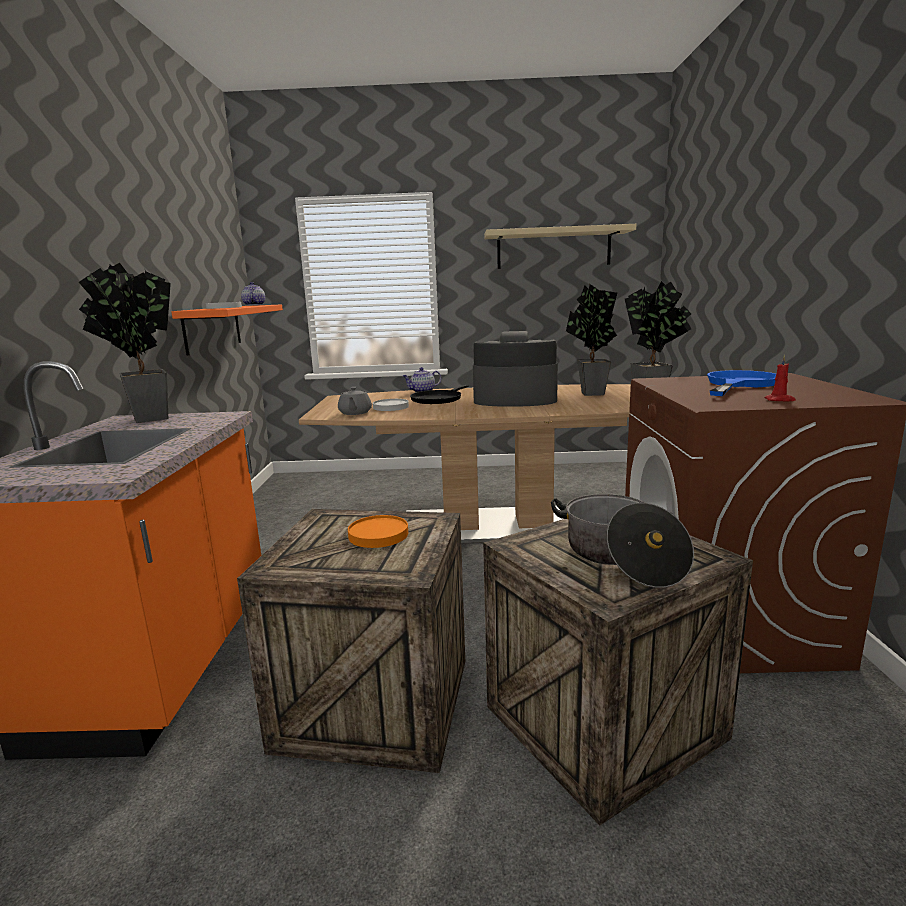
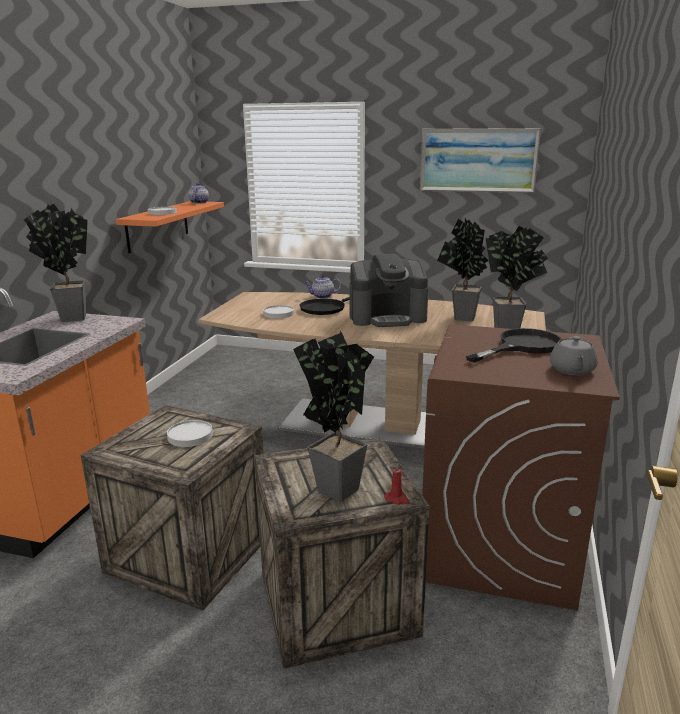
camera: 15 degrees right, 5 degrees up
grey teapot [338,387,372,415] -> grey teapot moved to [550,336,598,375]
orange plate [348,515,408,548] -> white plate [167,420,213,447]
coffee machine [473,331,558,407] -> coffee machine turned 150 degrees clockwise [349,254,428,327]
beige shelf [484,224,636,269] -> picture [420,128,541,193]
cooking pot [551,494,694,588] -> potted plant [293,330,374,501]
blue frying pan [707,370,776,396] -> black frying pan [466,328,562,363]
red candle [765,355,796,401] -> red candle moved to [384,463,410,505]

